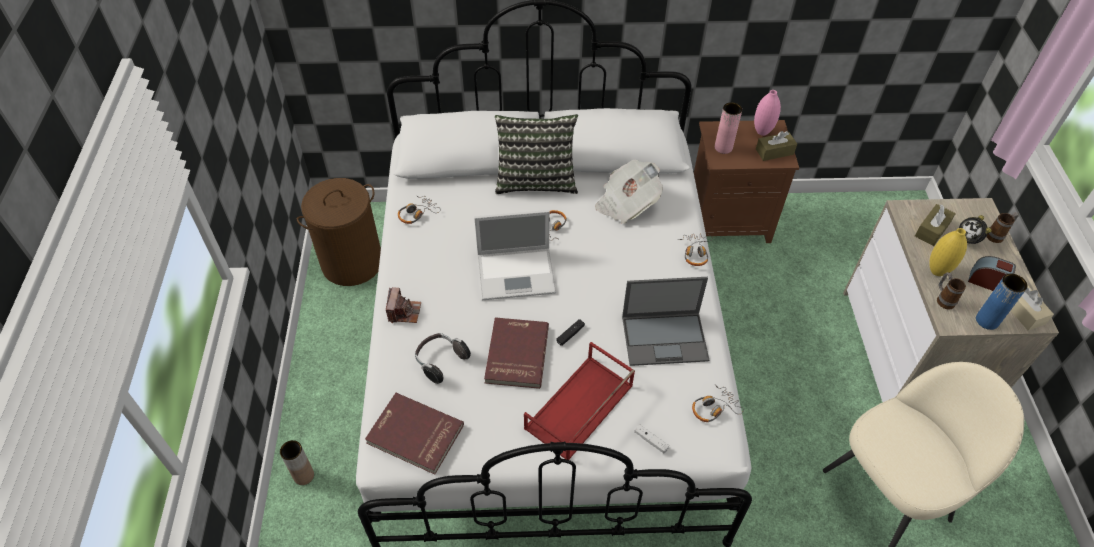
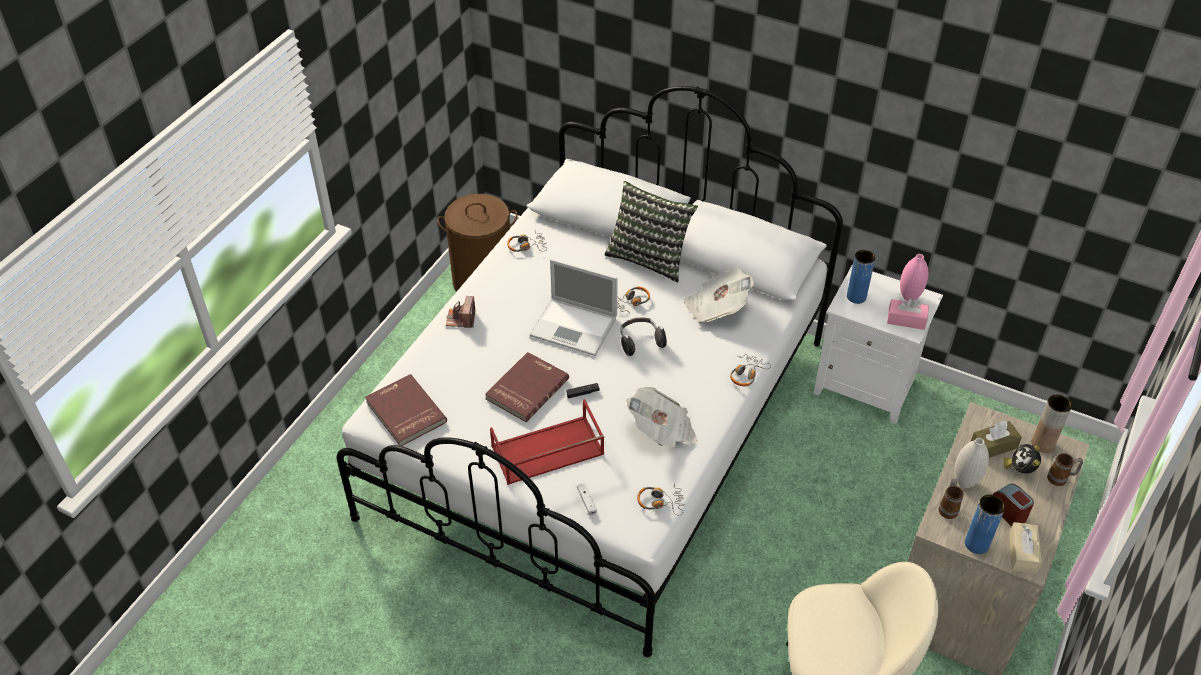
camera: 30 degrees right, 5 degrees down
brown vase [280,440,314,485] -> brown vase moved to [1031,395,1072,453]
camera [386,287,421,323] -> camera turned 150 degrees clockwise [446,296,475,328]
headphones [415,333,471,384] -> headphones moved to [621,318,667,356]
laptop [622,277,709,366] -> newspaper [627,387,698,447]
brown nightstand [694,120,799,243] -> white nightstand [813,265,943,424]
pink vase [715,102,742,154] -> blue vase [847,250,875,304]
brown tissue box [756,131,797,161] -> pink tissue box [887,298,929,330]
yellow vase [929,228,967,276] -> white vase [955,438,989,488]

